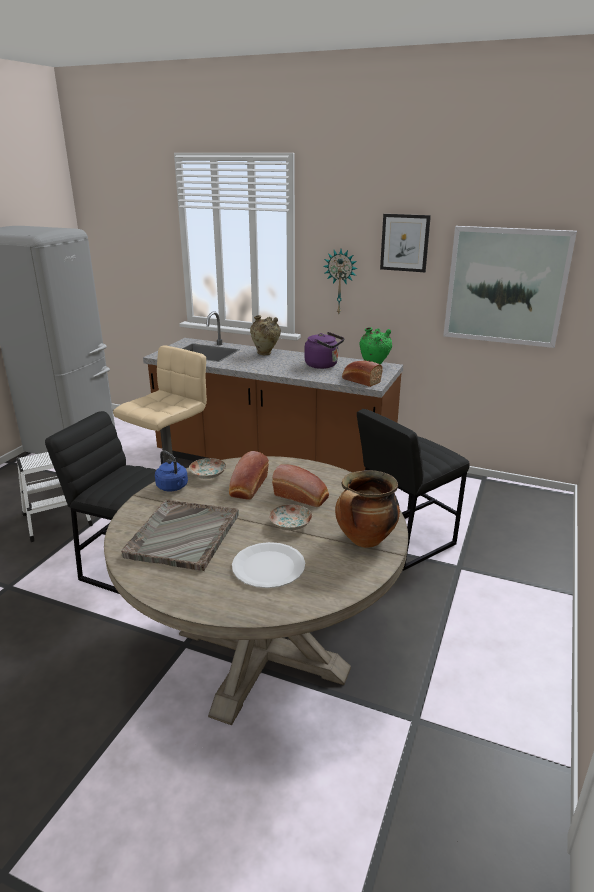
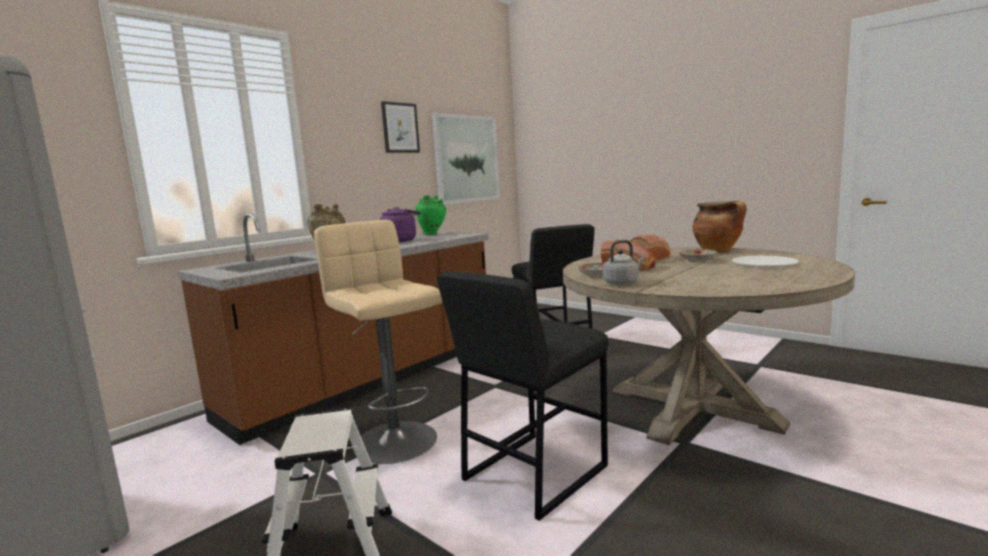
camera: 70 degrees left, 15 degrees down
grey tray [121,499,239,571] -> none
blue kettle [155,450,188,491] -> grey kettle [603,240,645,285]
wall clock [324,249,358,313] -> none
bread [342,361,383,387] -> none

